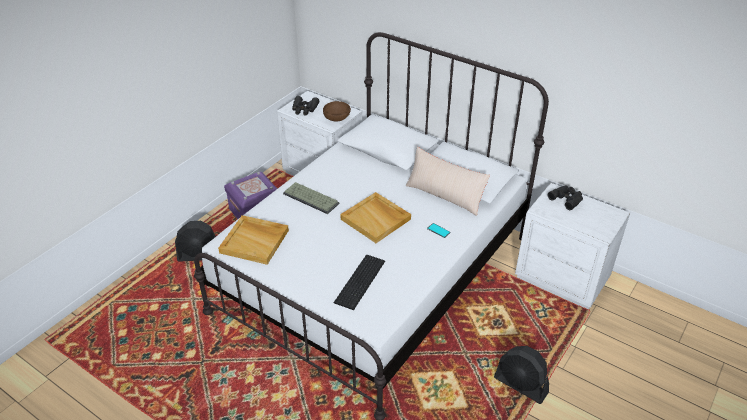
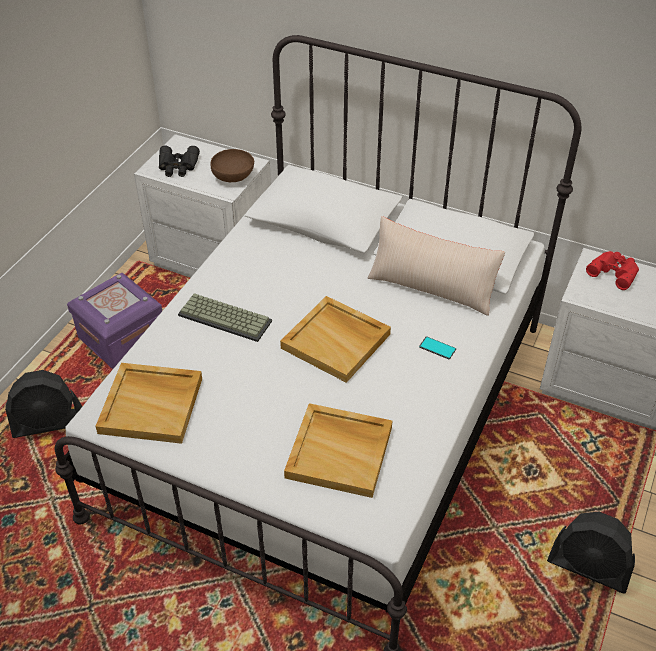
camera: 10 degrees left, 5 degrees up
keyboard [334,255,385,310] -> beige tray [284,403,392,498]
black binoculars [548,185,583,210] -> red binoculars [586,251,639,290]

